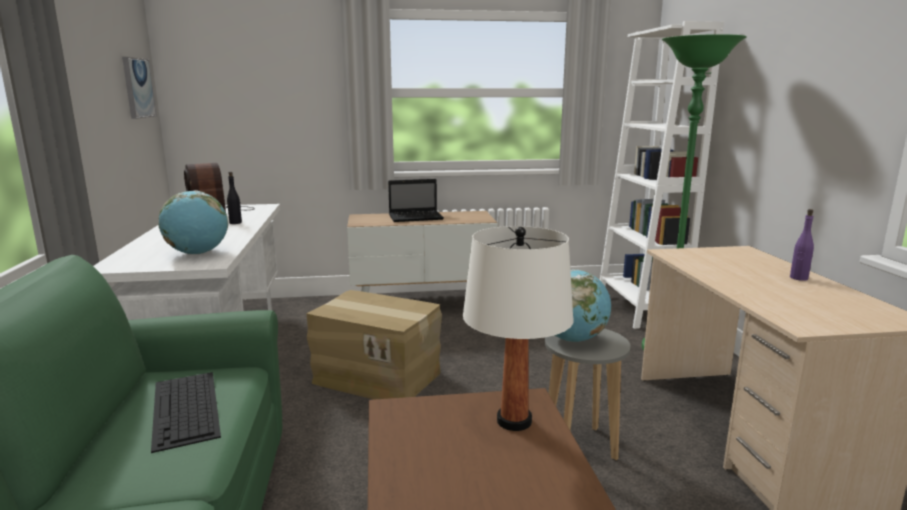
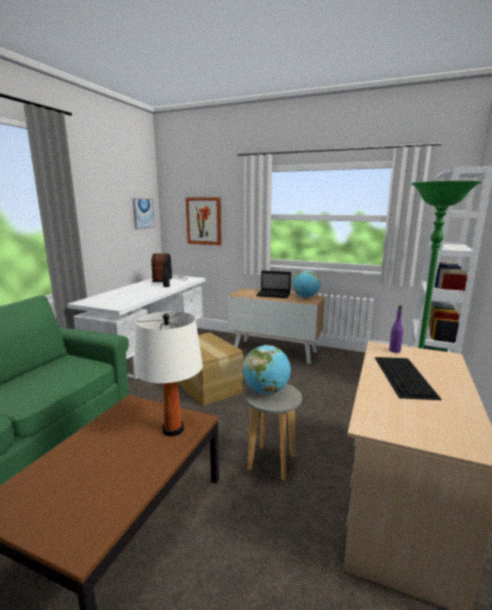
camera: 30 degrees right, 0 degrees up
keyboard [151,372,221,453] -> keyboard moved to [375,357,442,400]
globe [159,190,228,255] -> globe moved to [292,270,320,298]
purple bottle [790,209,814,281] -> purple bottle moved to [389,305,403,353]
none -> picture [186,197,222,245]

